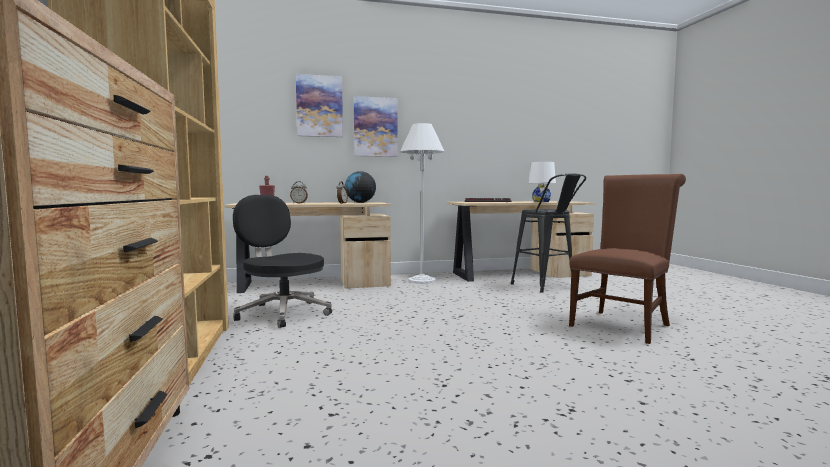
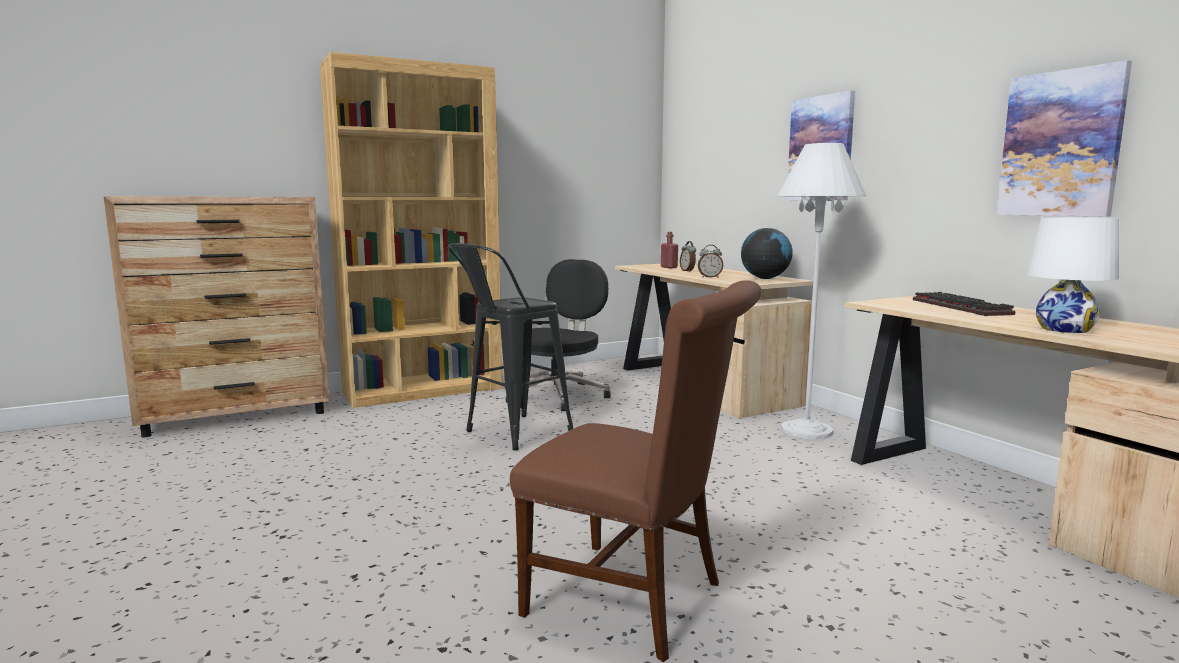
camera: 75 degrees right, 5 degrees up
picture [296,74,343,137] -> picture moved to [996,60,1132,217]
black stool [511,174,586,293] -> black stool moved to [448,243,573,450]

